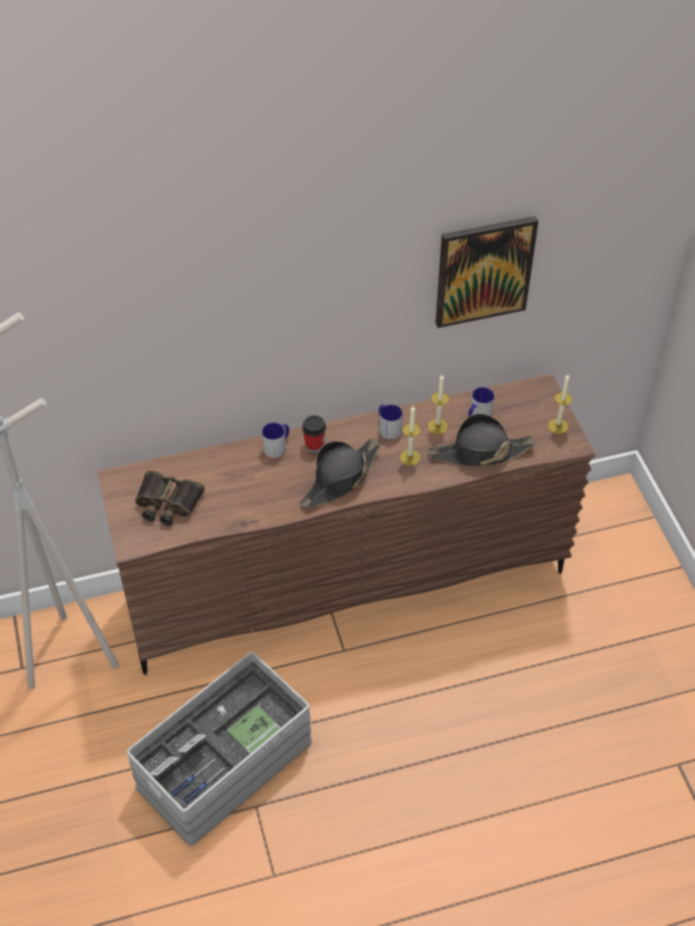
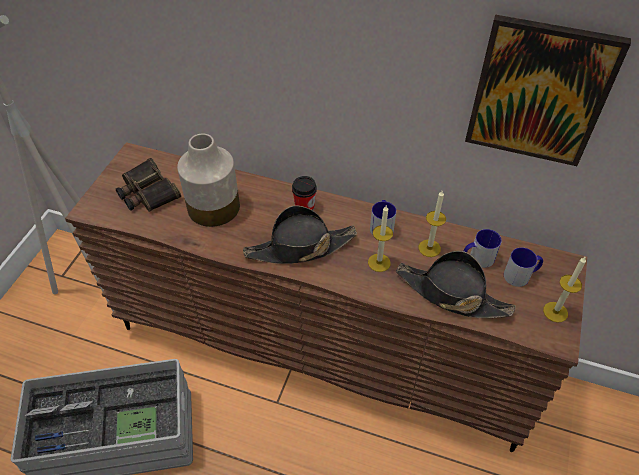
camera: 35 degrees right, 0 degrees up
mug [262,423,289,458] -> mug moved to [504,247,543,287]
none -> beige vase [177,133,240,227]

